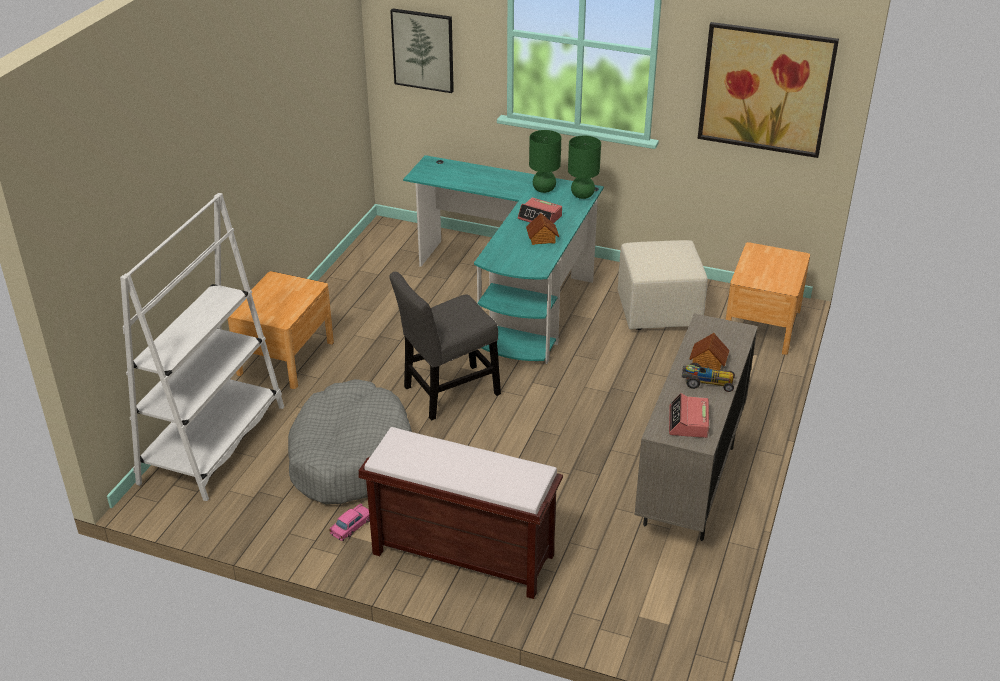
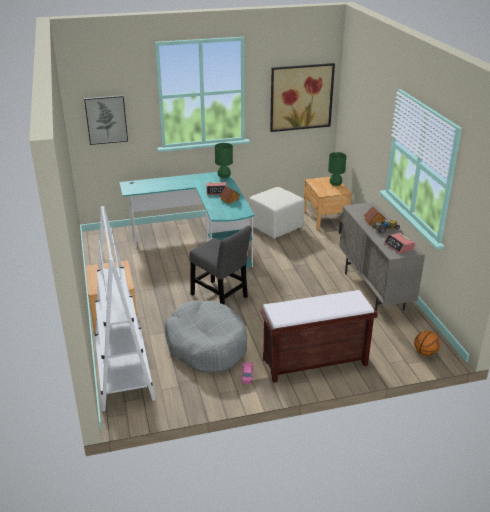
camera: 35 degrees left, 5 degrees down
grey chair [389,272,501,421] -> grey chair turned 75 degrees counterclockwise [189,226,252,305]
green table lamp [529,130,561,193] -> green table lamp moved to [328,152,346,186]
none -> basketball [414,331,440,356]

